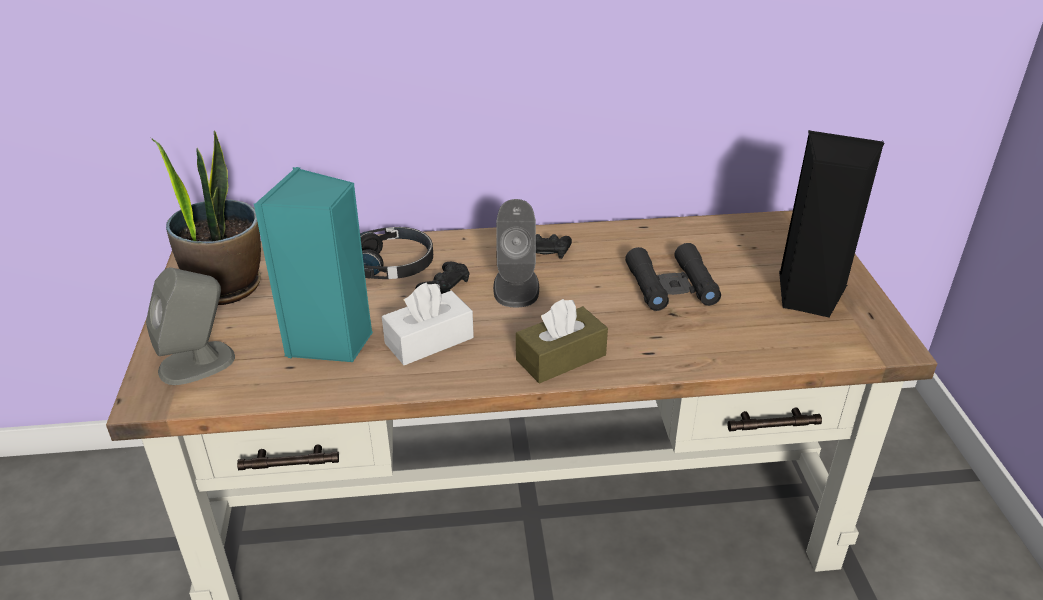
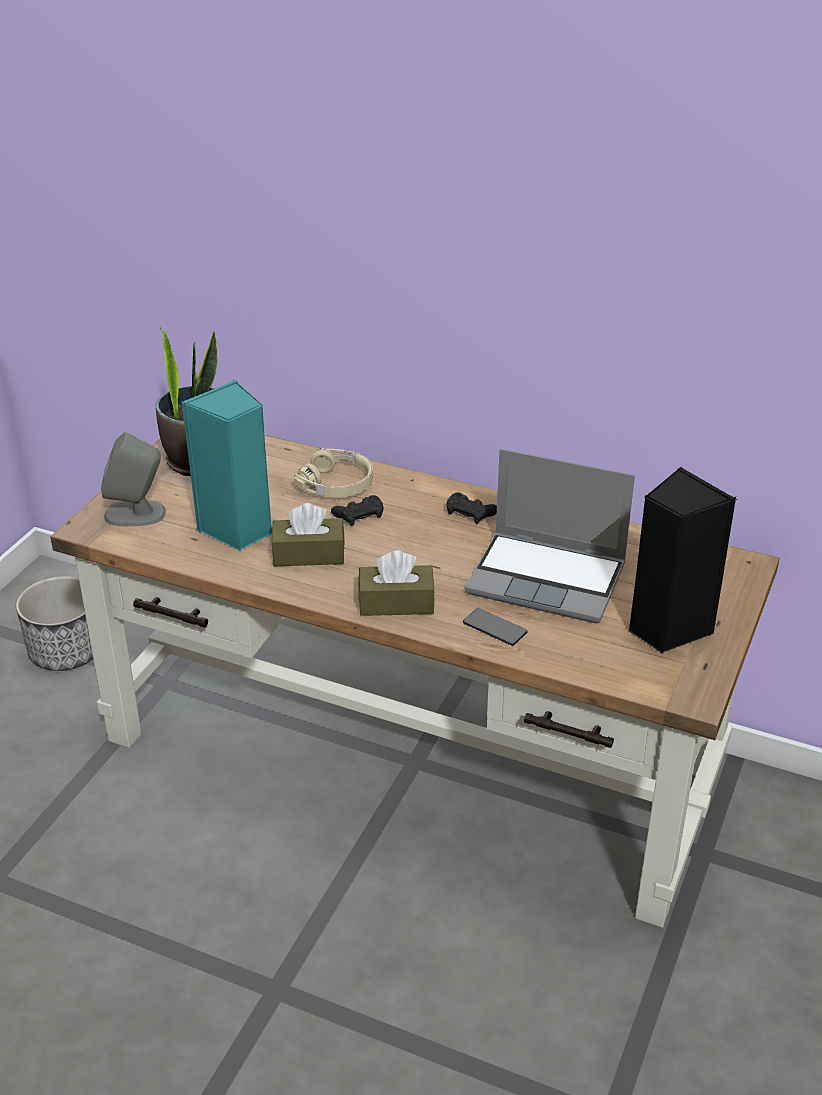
camera: 30 degrees right, 0 degrees up
black headphones [360,227,433,279] -> beige headphones [294,448,373,498]
white tissue box [382,283,474,365] -> brown tissue box [272,503,345,566]
grey speaker [493,199,539,308] -> none
black binoculars [625,243,721,311] -> laptop [465,449,635,623]
none -> planter [16,576,93,671]
none -> phone [463,608,528,646]

